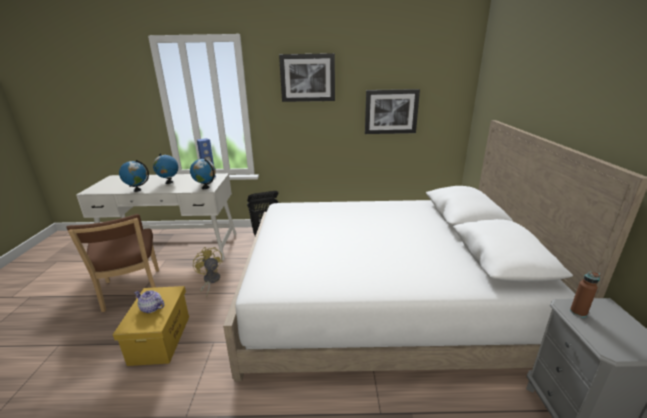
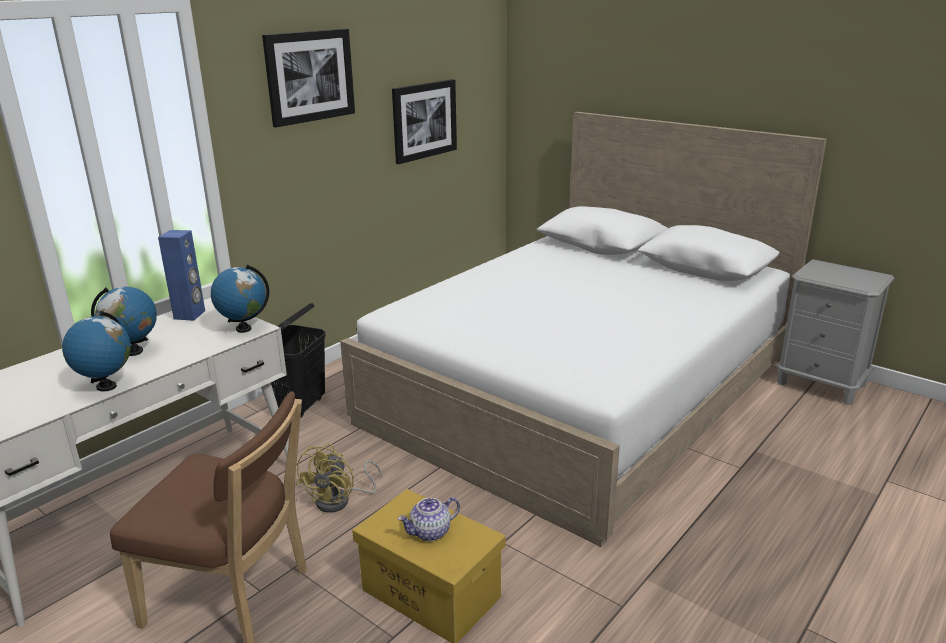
camera: 50 degrees left, 0 degrees up
yellow fan [193,247,223,298] -> yellow fan turned 75 degrees counterclockwise [296,444,383,513]
brown bottle [570,272,600,317] -> none

